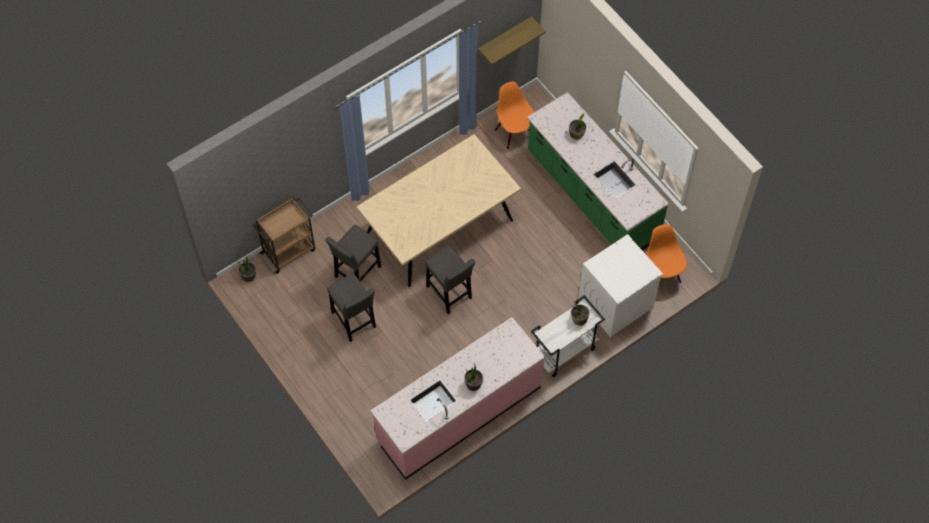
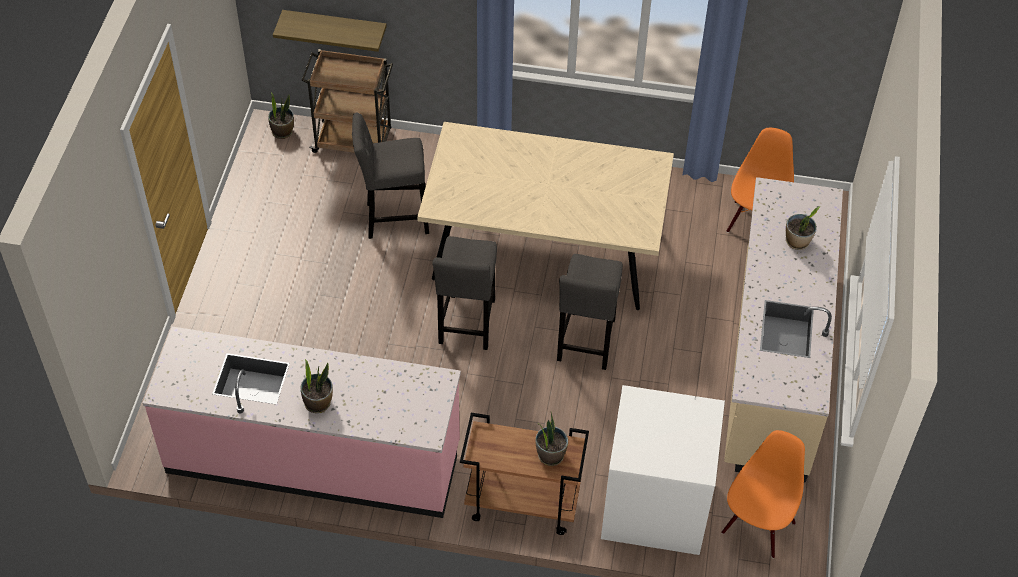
camera: 45 degrees right, 10 degrees down
grey stool [327,273,376,342] -> grey stool moved to [557,254,623,370]
shelf [478,16,546,65] -> shelf moved to [273,10,387,52]
green counter [527,92,669,250] -> beige counter [724,177,843,483]
white cart [531,295,605,377] -> brown cart [460,413,589,535]

